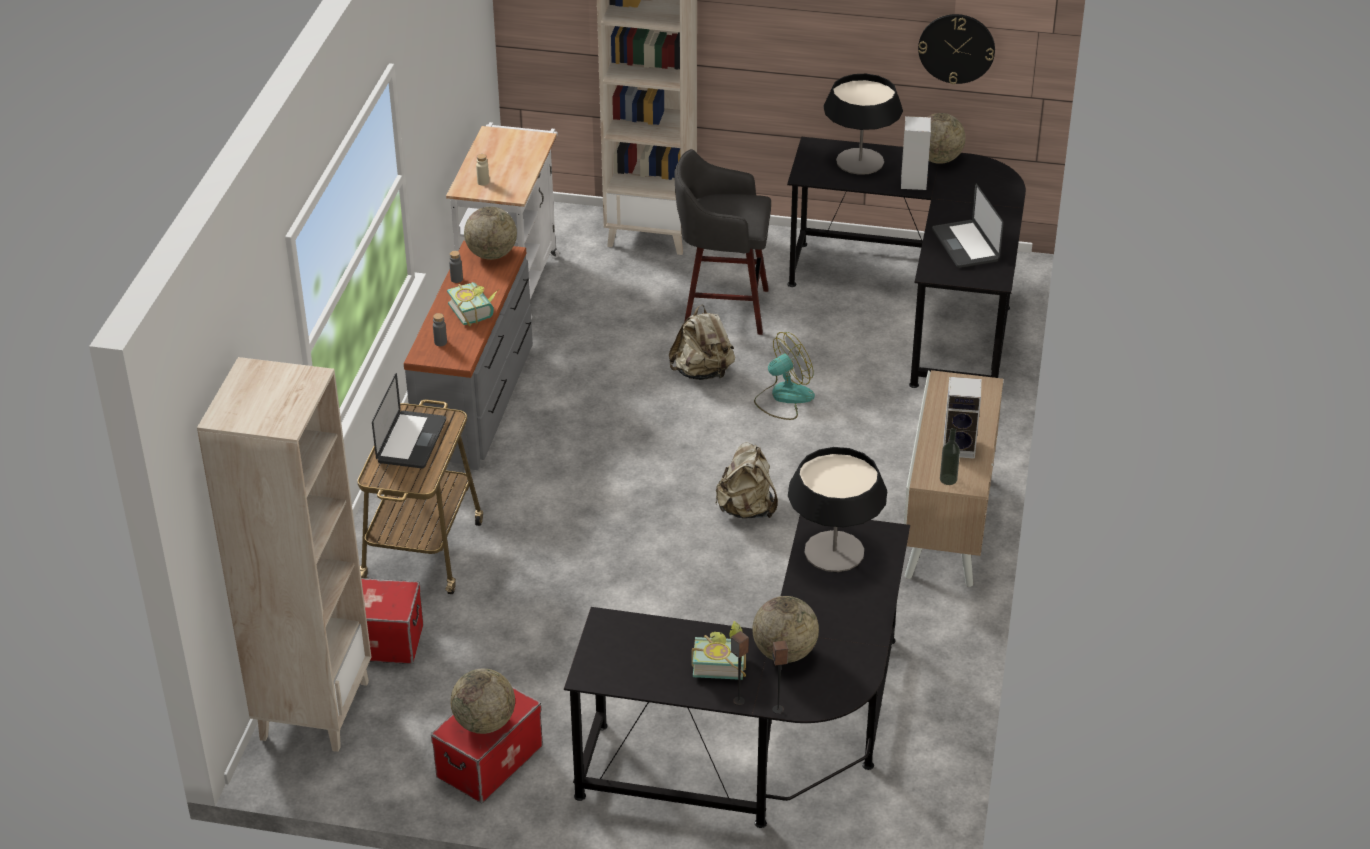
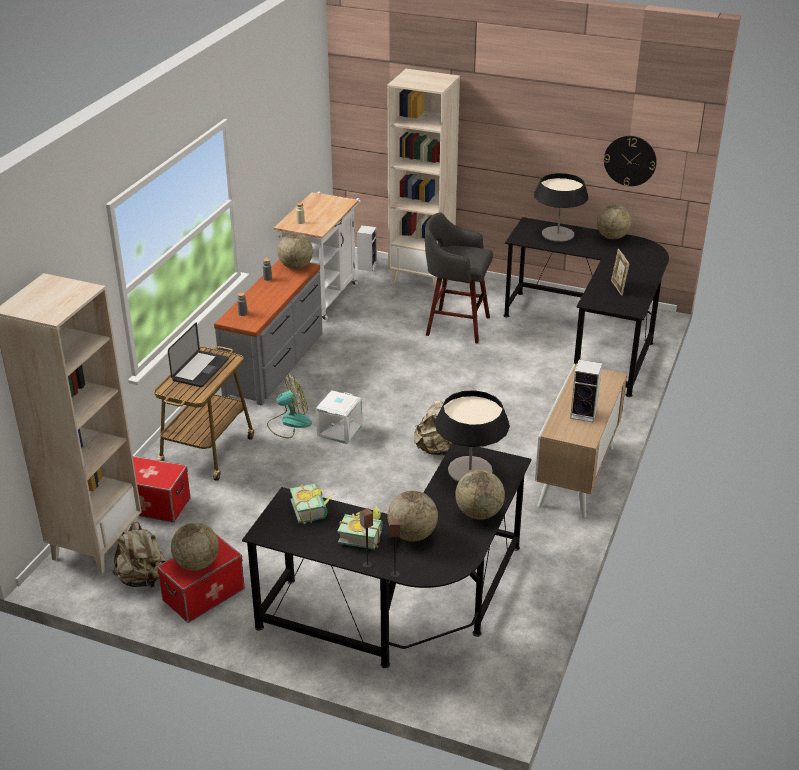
camera: 10 degrees right, 5 degrees down
book [447,282,498,326] -> book moved to [290,484,334,525]
beige backpack [669,305,735,380] -> beige backpack moved to [112,522,166,588]
fan [754,332,815,420] -> fan moved to [267,374,312,438]
speaker [901,116,931,190] -> speaker moved to [357,225,377,272]
laptop [932,184,1004,268] -> picture frame [611,249,630,296]
bottle [940,428,960,485] -> none
none -> white storage box [316,390,362,444]
none -> globe [455,470,505,520]

